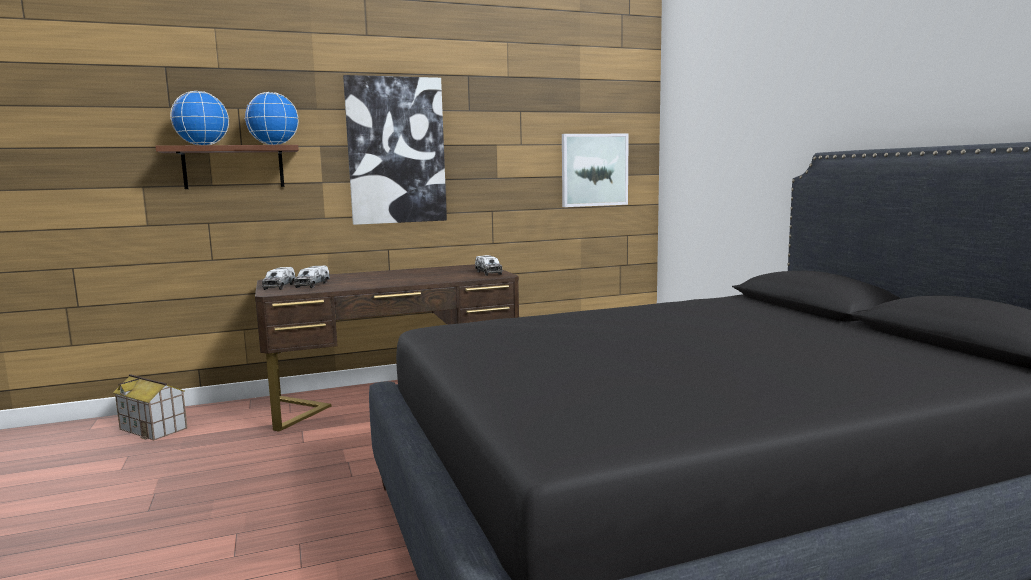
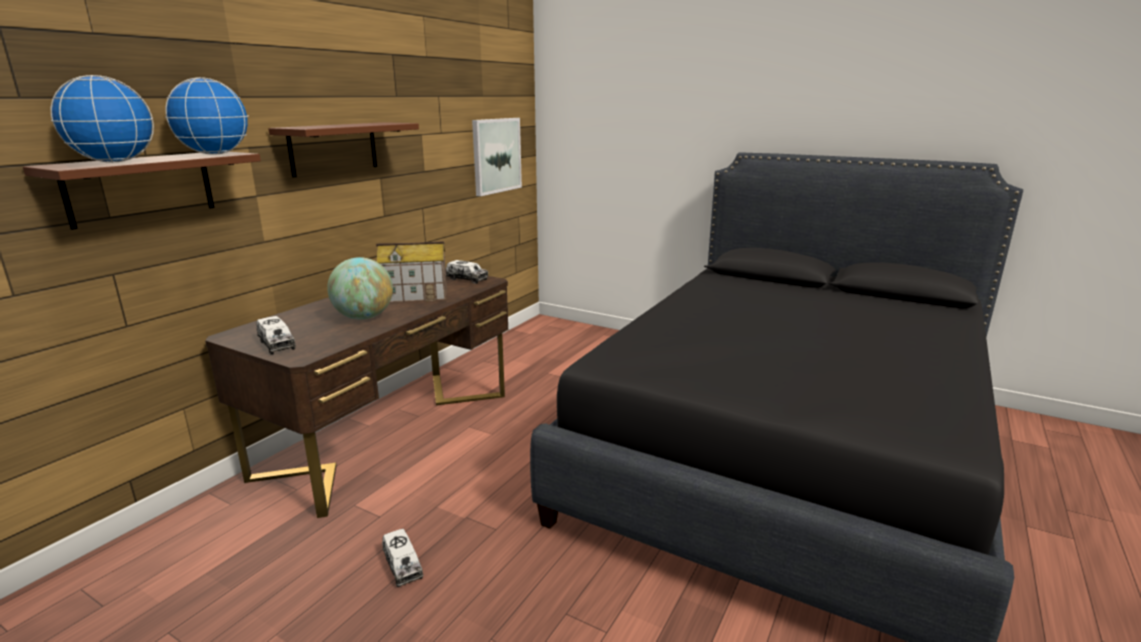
camera: 40 degrees left, 10 degrees up
toy house [113,374,188,441] -> toy house moved to [376,241,447,302]
toy truck [294,266,330,288] -> toy truck moved to [382,529,424,587]
picture [343,75,447,225] -> brown shelf [268,122,419,178]
none -> globe [327,257,393,320]

